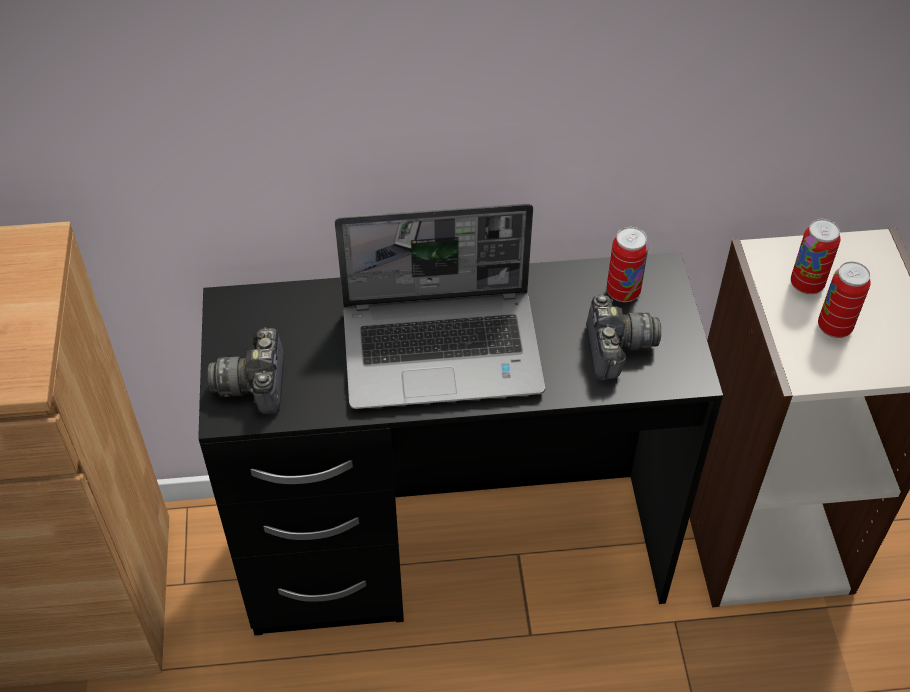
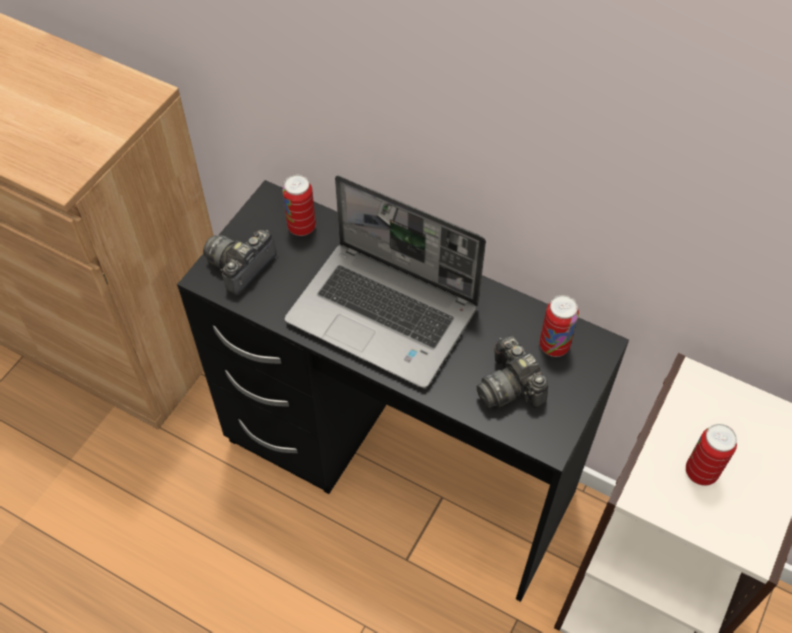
camera: 35 degrees right, 5 degrees up
camera [586,294,661,381] -> camera turned 120 degrees clockwise [477,336,548,409]
can [791,219,840,294] -> can moved to [283,175,316,236]

